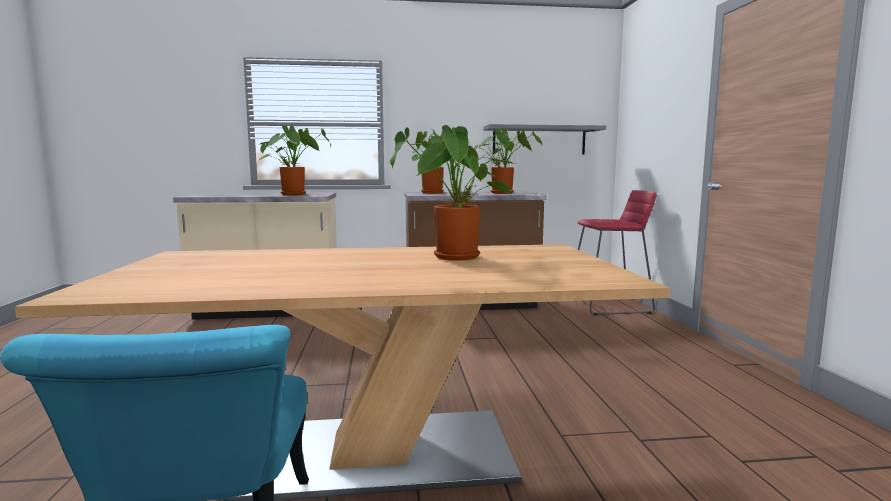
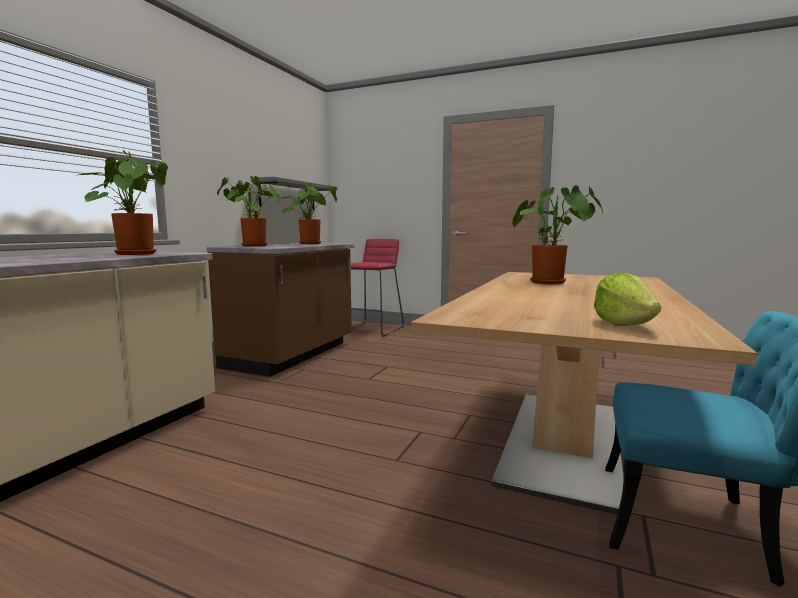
camera: 60 degrees left, 0 degrees up
none -> lettuce [594,272,661,326]

